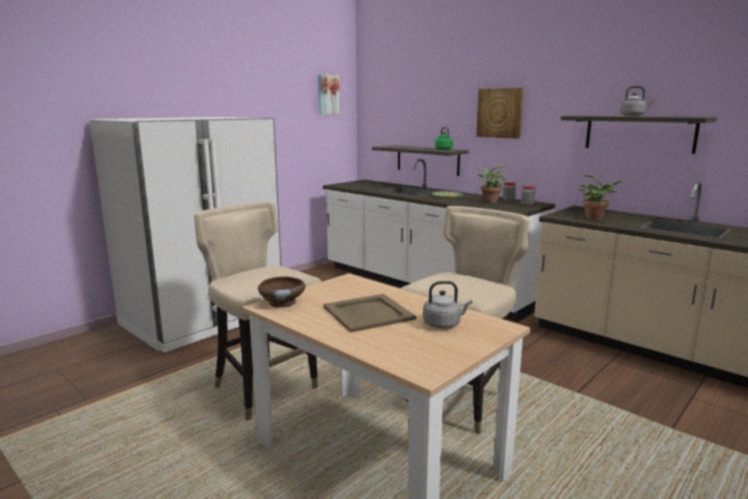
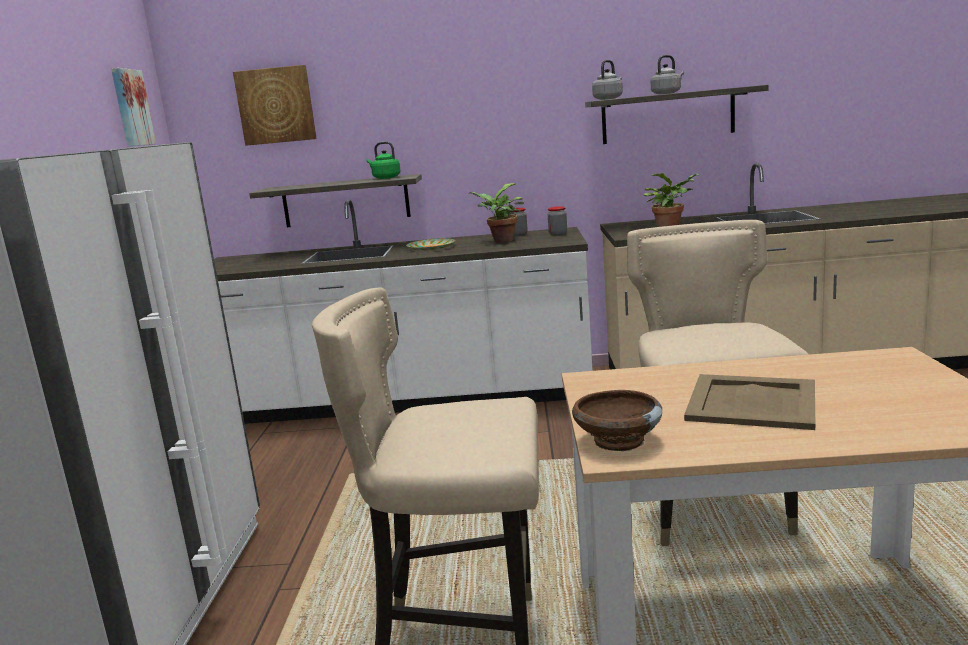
camera: 40 degrees left, 0 degrees up
grey kettle [423,281,472,329] -> grey kettle moved to [592,60,623,100]
picture [476,88,524,139] -> picture moved to [233,65,317,146]

